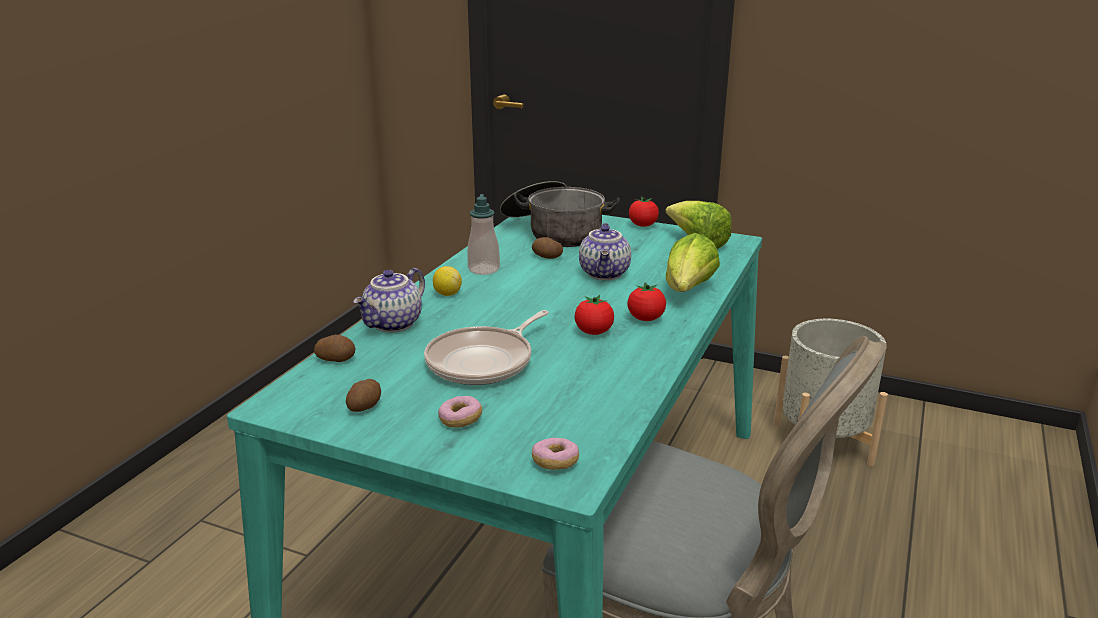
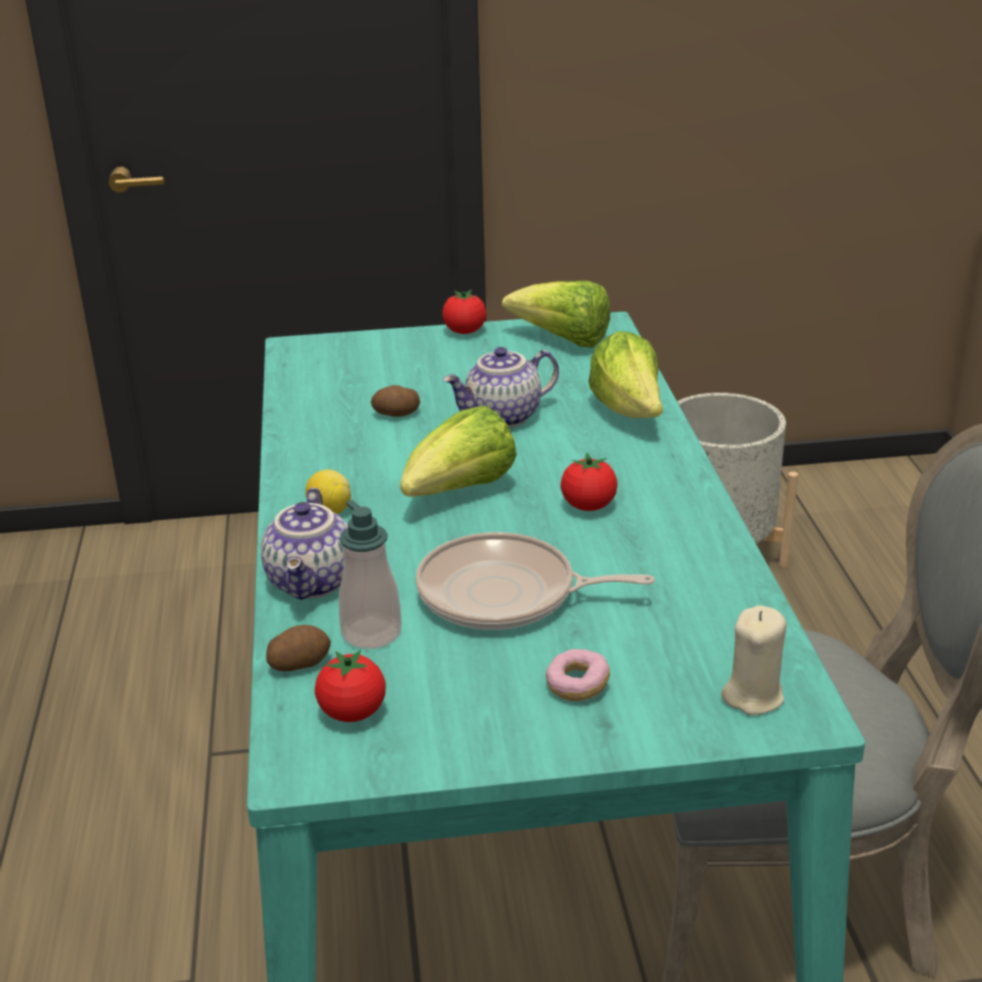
camera: 30 degrees left, 5 degrees up
potato [346,379,381,412] -> none
frying pan [424,310,549,385] -> frying pan turned 90 degrees clockwise [416,532,655,630]
soap dispenser [467,194,500,275] -> soap dispenser moved to [339,500,402,649]
cooking pot [500,181,620,247] -> none
donut [532,438,579,470] -> beige candle [721,605,787,715]
teapot [579,223,631,280] -> teapot turned 90 degrees clockwise [443,347,559,428]
tomato [627,282,666,321] -> tomato moved to [315,650,386,722]
none -> lettuce [400,405,517,497]

